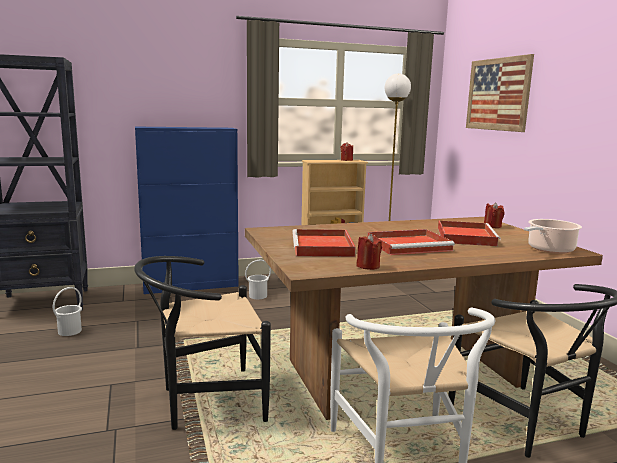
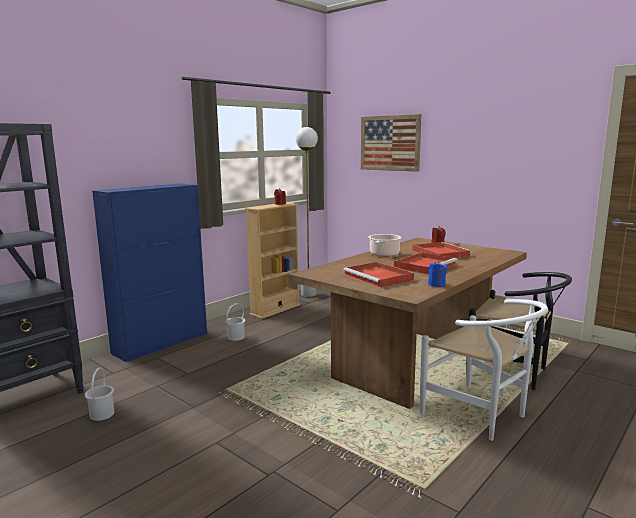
camera: 30 degrees left, 0 degrees up
black chair [134,256,271,430] -> none
red candle [356,234,382,270] -> blue candle [428,261,447,287]
cooking pot [524,219,582,254] -> cooking pot moved to [369,234,402,257]

